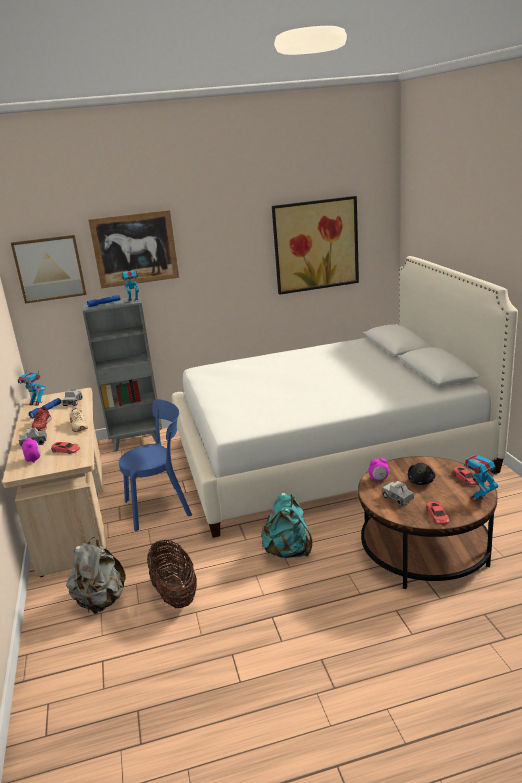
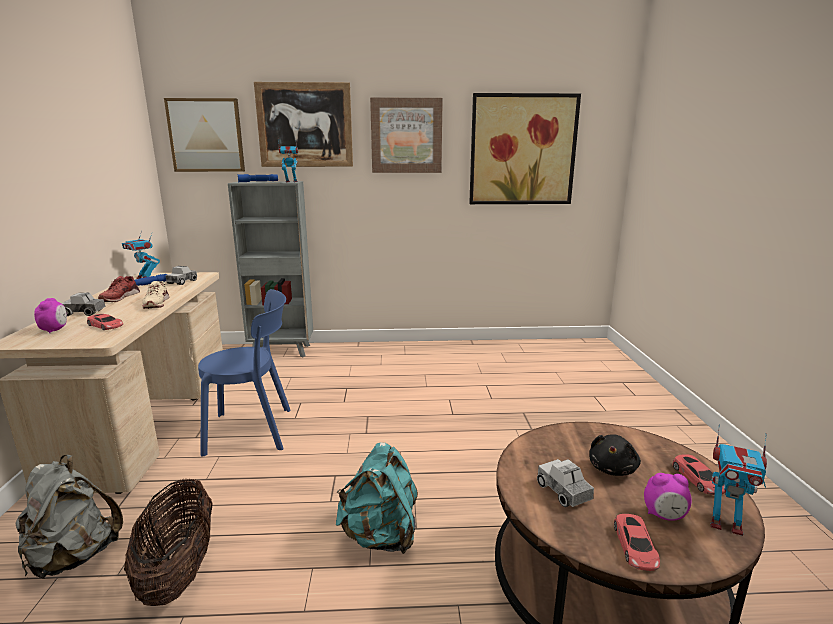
camera: 10 degrees right, 5 degrees down
white bed [172,256,518,538] -> none
alarm clock [368,458,389,481] -> alarm clock moved to [644,473,692,521]
toy robot [465,455,498,502] -> toy robot turned 135 degrees counterclockwise [710,424,767,536]
none -> picture [370,97,443,173]

